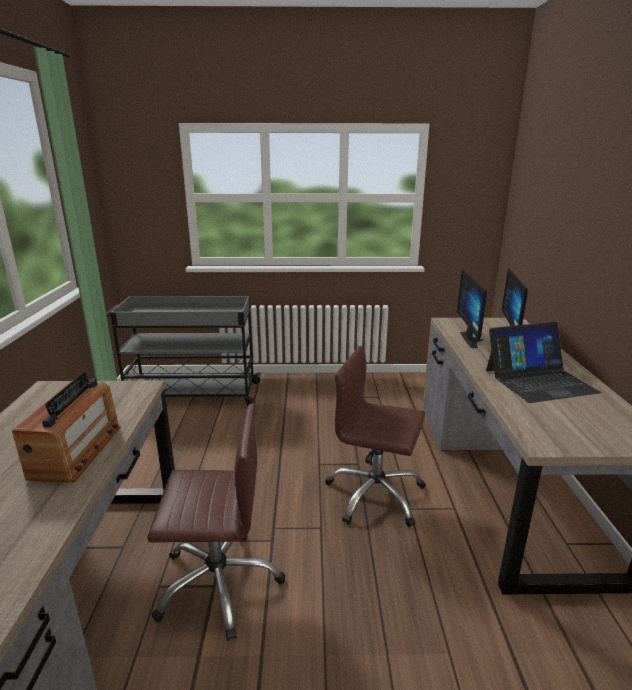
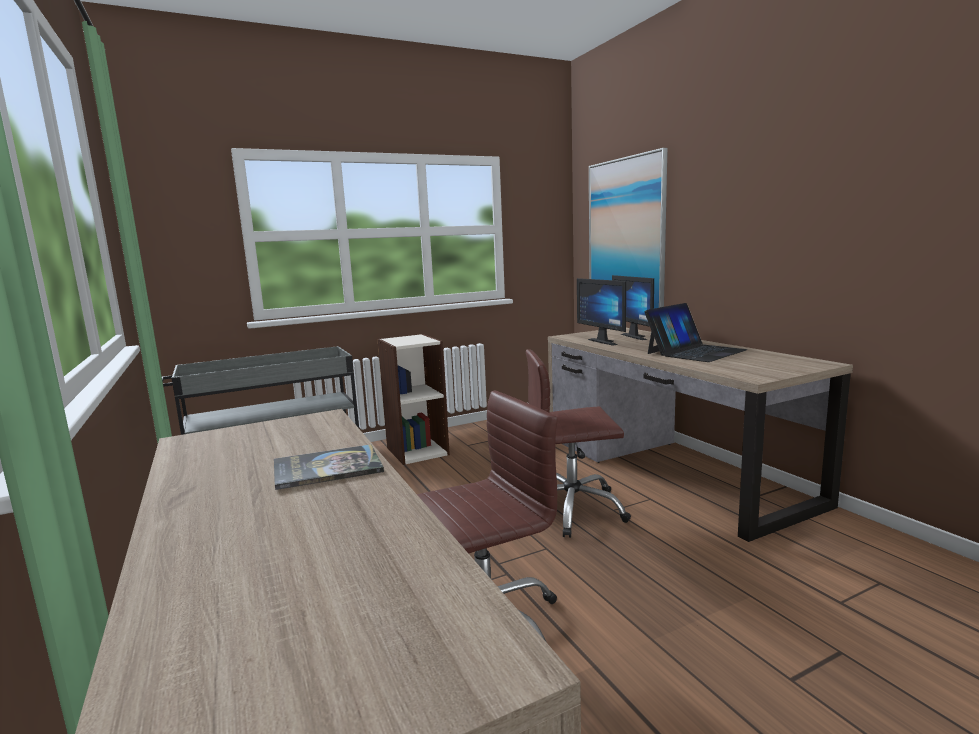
camera: 25 degrees left, 10 degrees down
radio [12,372,120,483] -> book [274,444,384,490]
none -> bookcase [378,334,450,465]
none -> picture [589,148,668,309]

